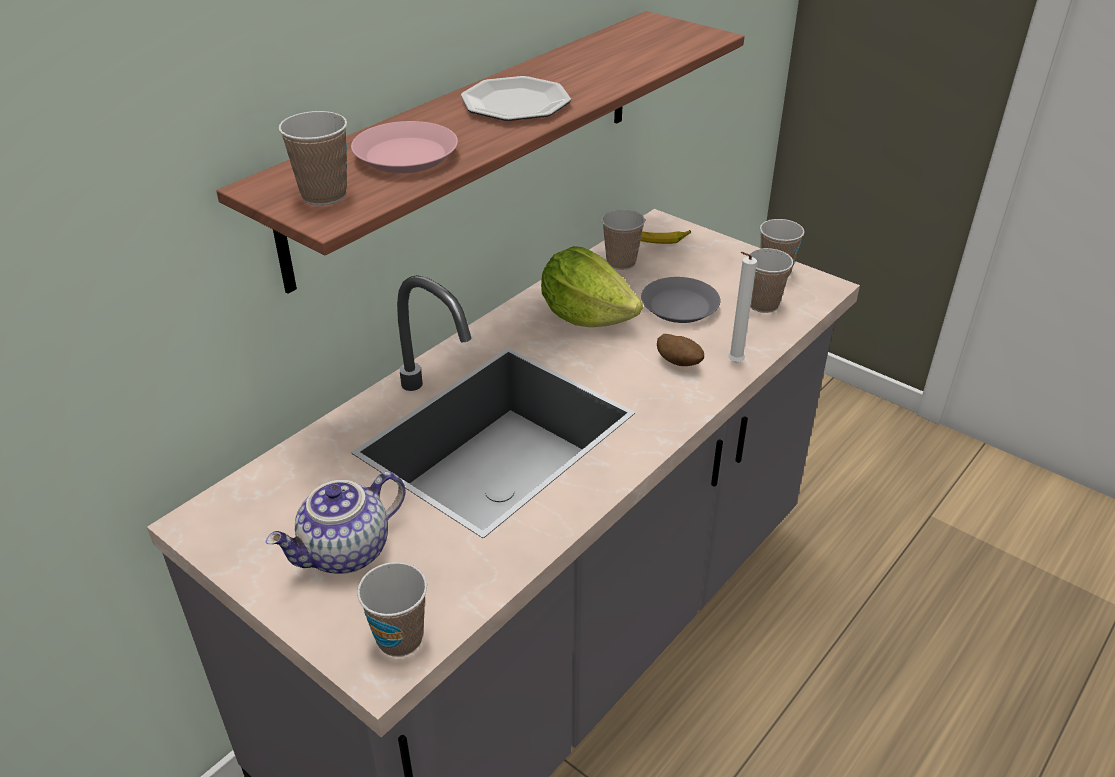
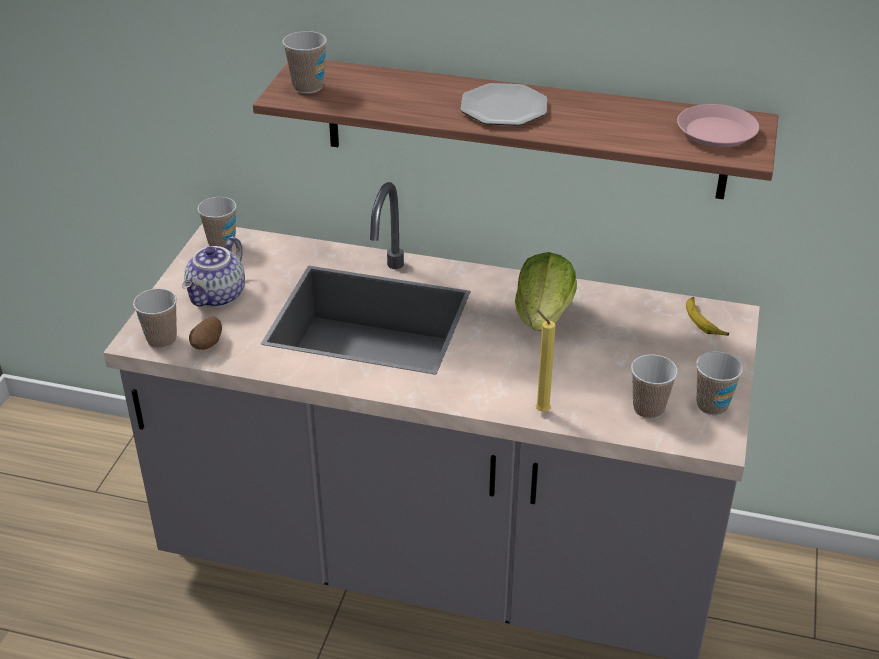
camera: 65 degrees right, 0 degrees up
teapot [266,472,405,574] -> teapot turned 90 degrees counterclockwise [182,237,245,307]
pink plate [351,121,458,173] -> pink plate moved to [677,104,759,148]
cup [602,209,645,270] -> cup moved to [198,197,237,248]
grey plate [641,277,720,323] -> none
potato [657,334,704,366] -> potato moved to [189,317,222,350]
white candle [728,252,757,363] -> yellow candle [536,310,556,412]

